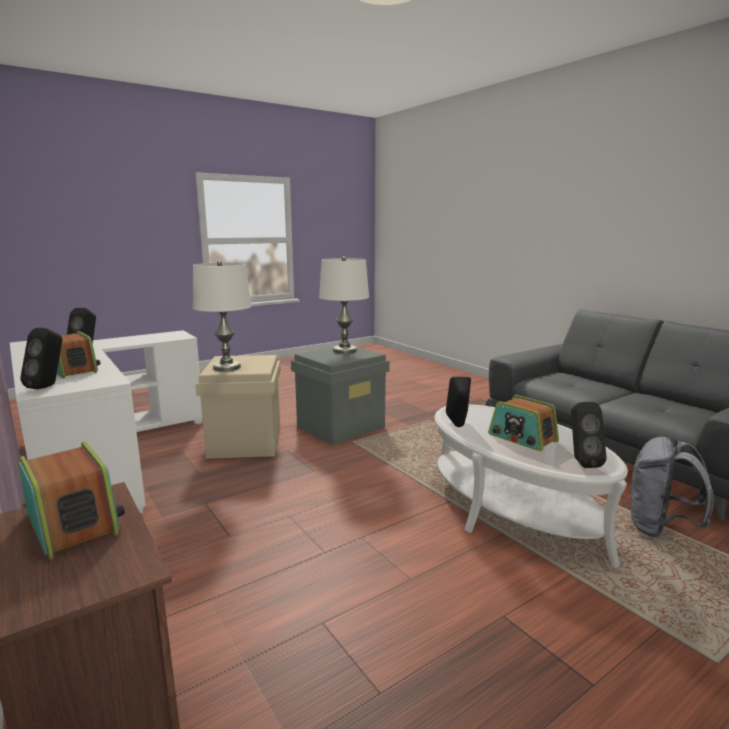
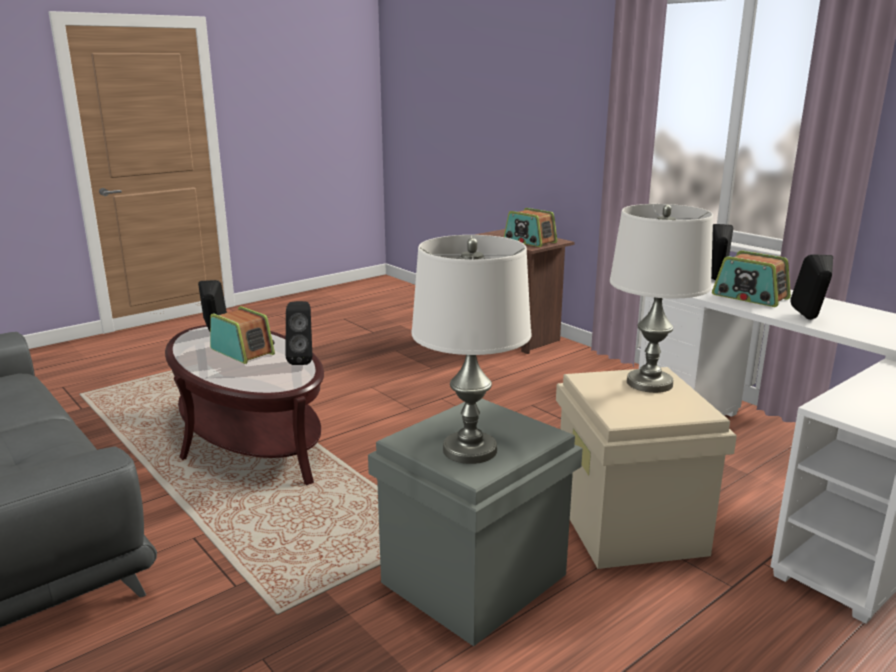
camera: 175 degrees right, 5 degrees up
white coffee table [434,404,628,568] -> brown coffee table [165,325,324,485]
grey backpack [630,437,714,537] -> none

